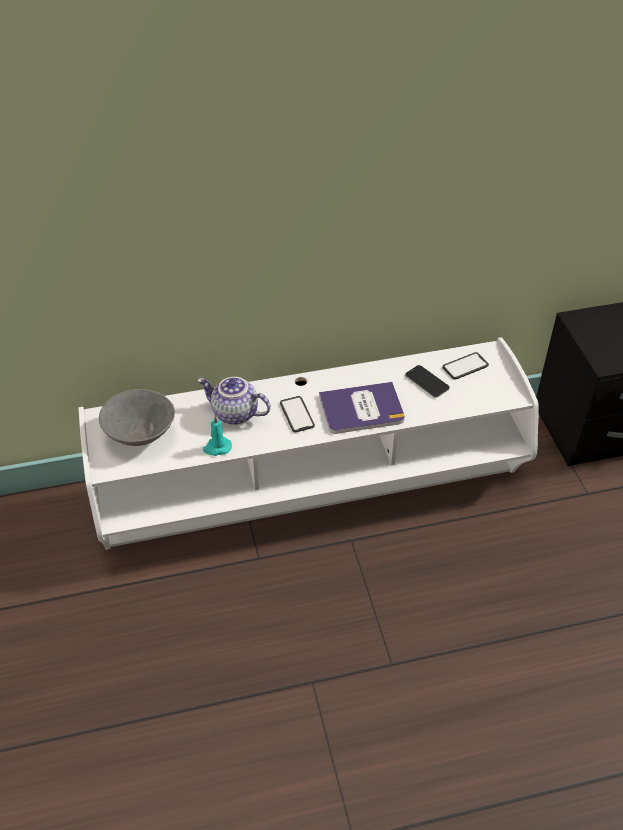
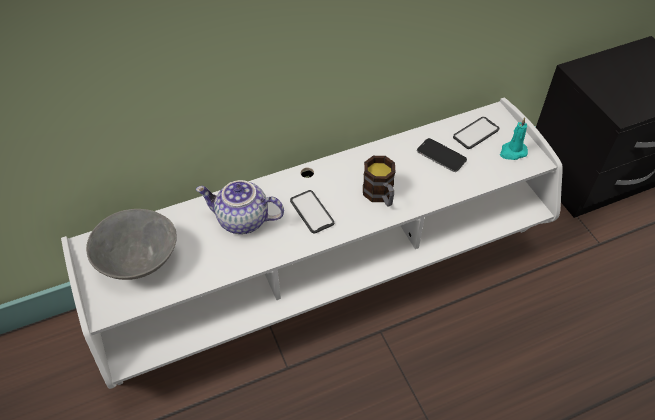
camera: 10 degrees left, 5 degrees up
turquoise candle [203,416,232,456] -> turquoise candle moved to [500,118,528,160]
book [319,382,405,434] -> mug [363,156,395,207]

